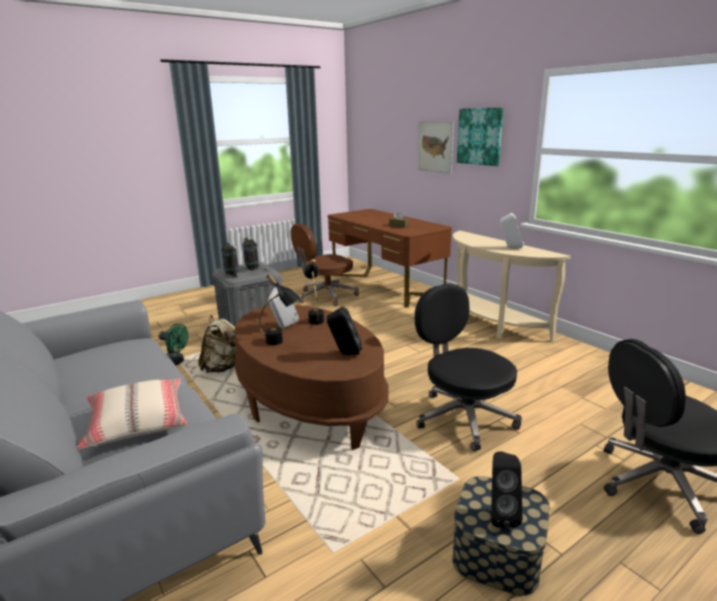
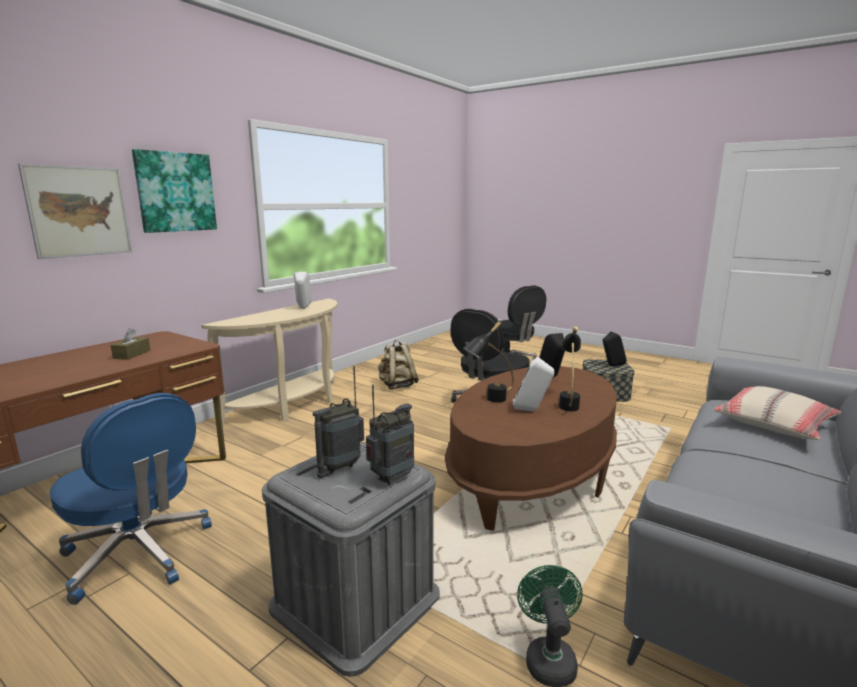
camera: 110 degrees left, 5 degrees down
beige backpack [198,315,237,373] -> beige backpack moved to [378,340,419,390]
brown office chair [291,223,359,307] -> blue office chair [49,393,212,605]

